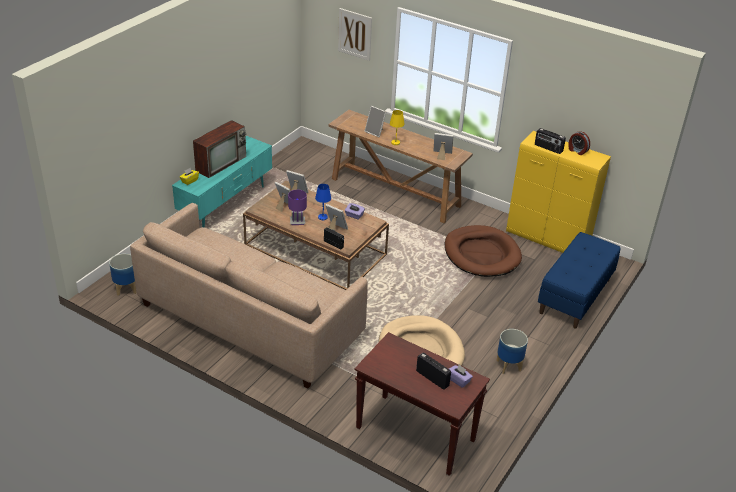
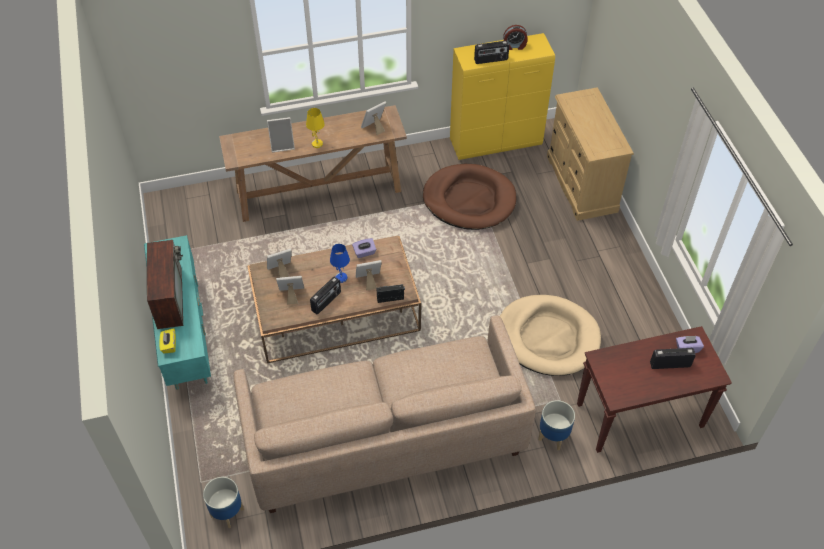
camera: 45 degrees left, 15 degrees up
purple table lamp [288,190,307,225] -> radio [310,277,341,314]
picture [338,8,372,61] -> none
planter [496,329,528,374] -> planter moved to [538,400,575,450]
blue bench [538,232,621,328] -> beige dresser [547,87,634,221]

